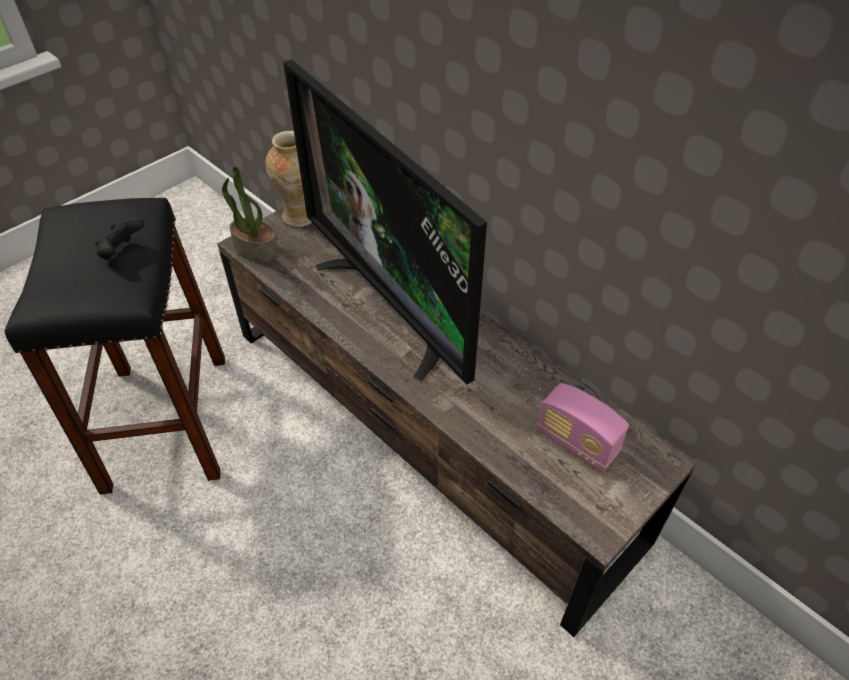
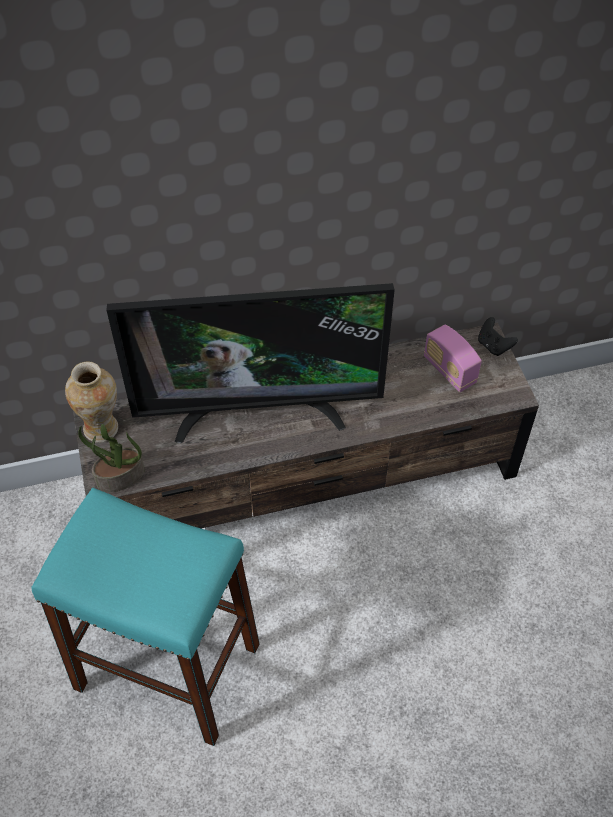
camera: 60 degrees left, 5 degrees up
black stool [5,198,225,495] -> turquoise stool [31,488,260,746]
black game controller [95,218,144,260] -> black game controller moved to [478,317,518,356]
radio [537,383,629,472] -> radio turned 75 degrees clockwise [424,325,482,392]

